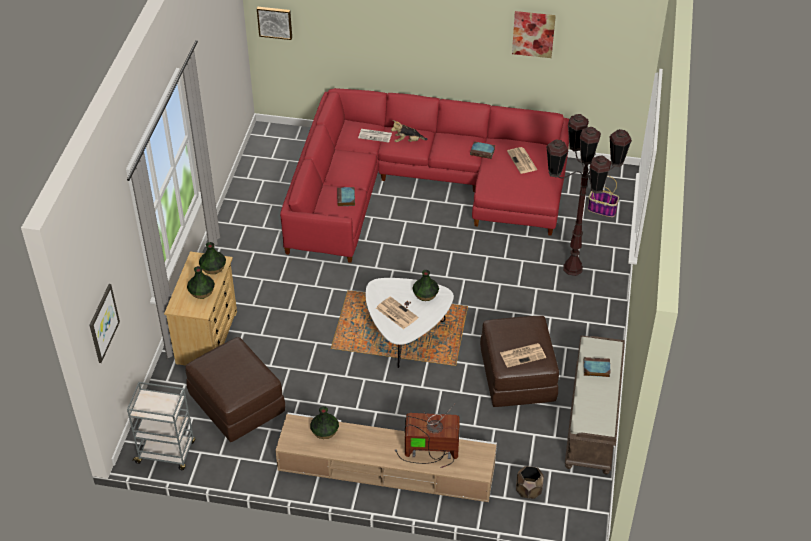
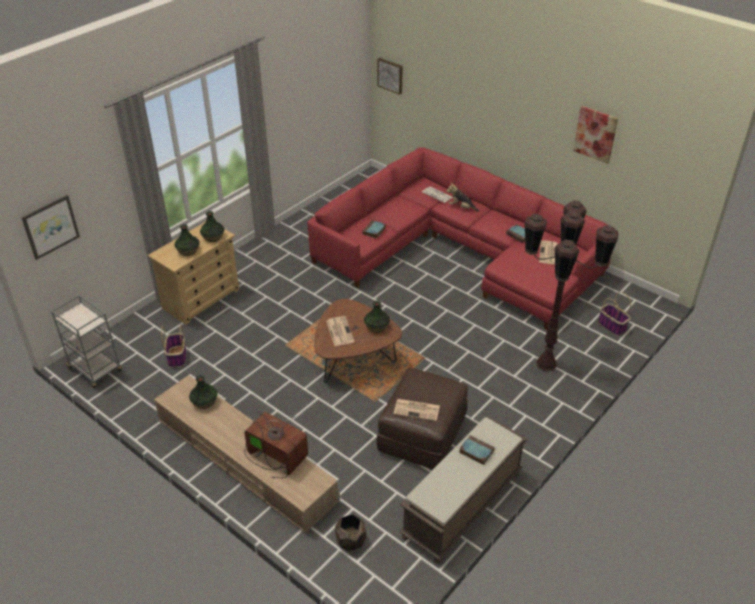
camera: 30 degrees right, 5 degrees down
brown ottoman [185,337,285,442] -> basket [161,324,186,367]
white coffee table [366,278,454,368] -> brown coffee table [314,299,402,383]

